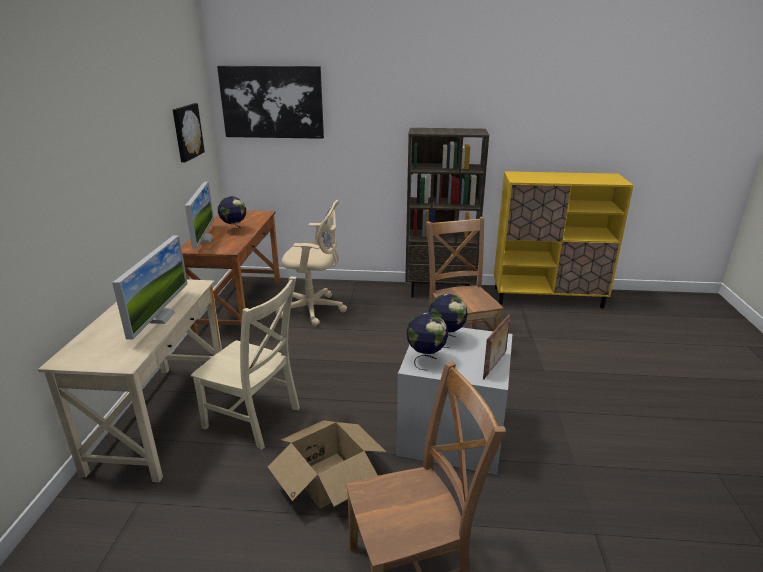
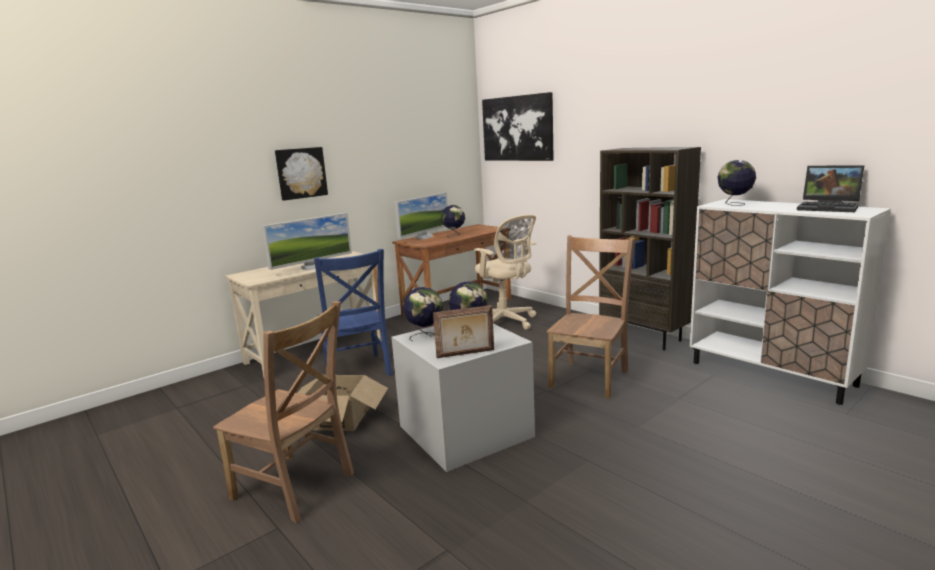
camera: 45 degrees right, 10 degrees down
picture [173,103,205,162] -> picture moved to [275,147,328,200]
beige chair [191,276,300,450] -> blue chair [314,249,392,376]
yellow cabinet [494,171,634,308] -> white cabinet [690,199,891,405]
none -> globe [717,160,756,206]
none -> laptop [797,165,864,212]

